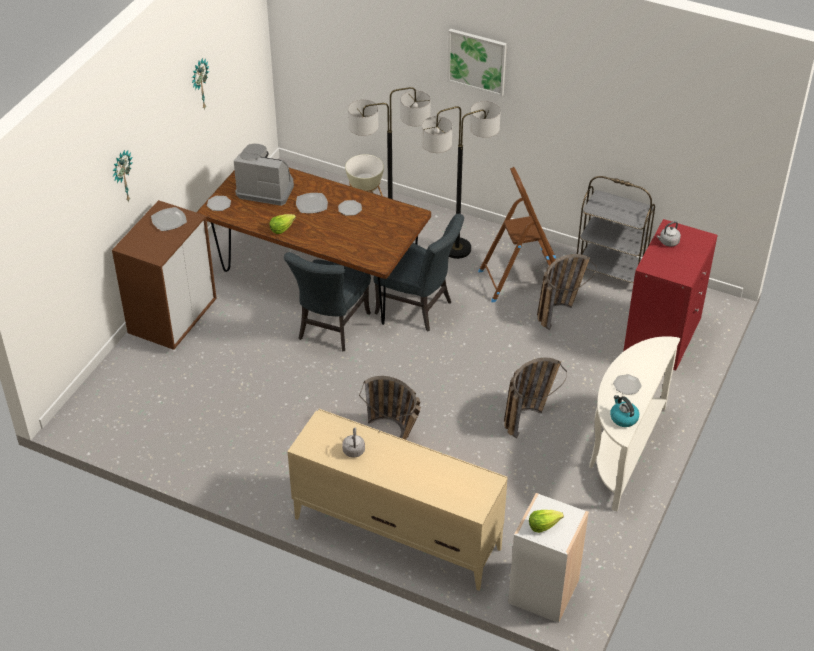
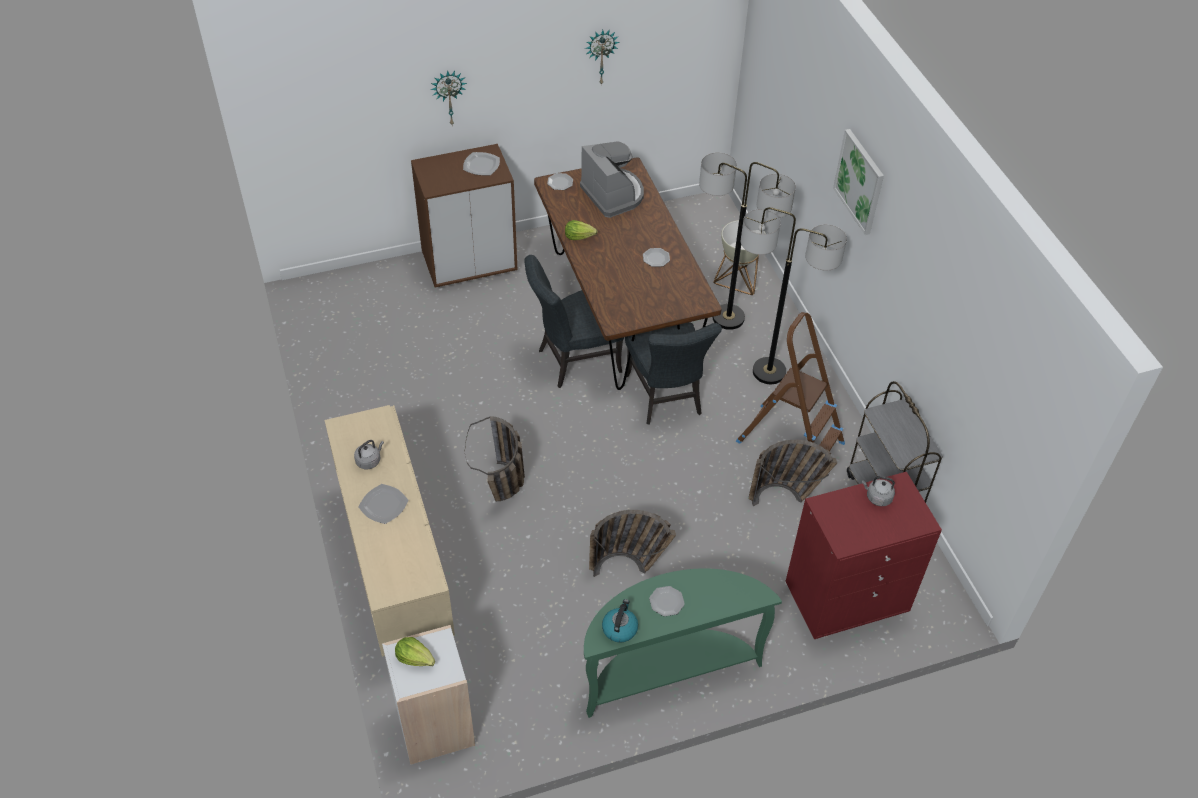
camera: 45 degrees right, 5 degrees up
plate [296,193,328,213] -> plate moved to [359,484,409,524]
white console table [589,336,680,511] -> green console table [584,568,782,718]

